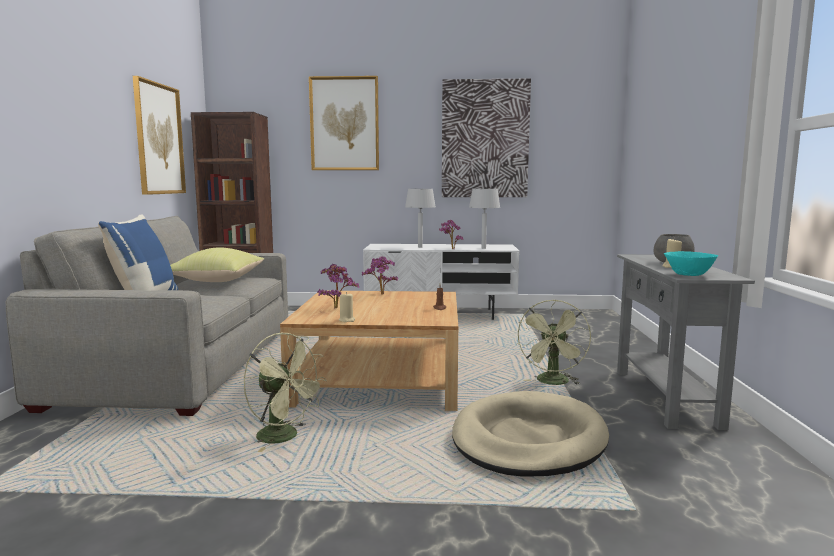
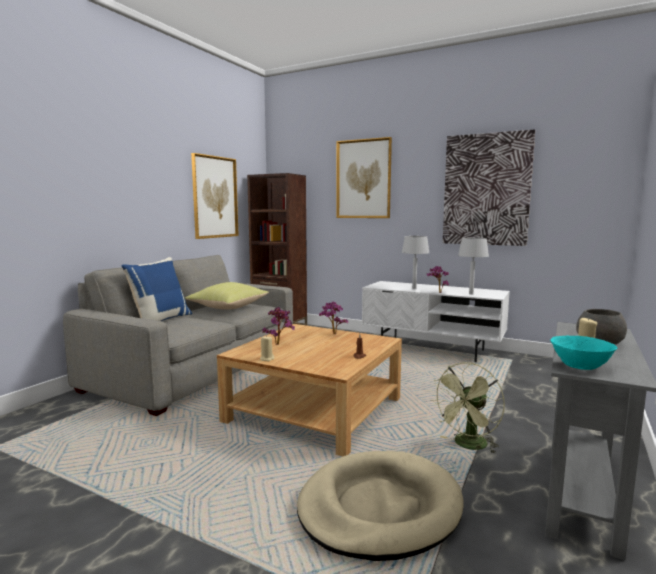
camera: 25 degrees right, 0 degrees up
green fan [244,333,327,452] -> none

